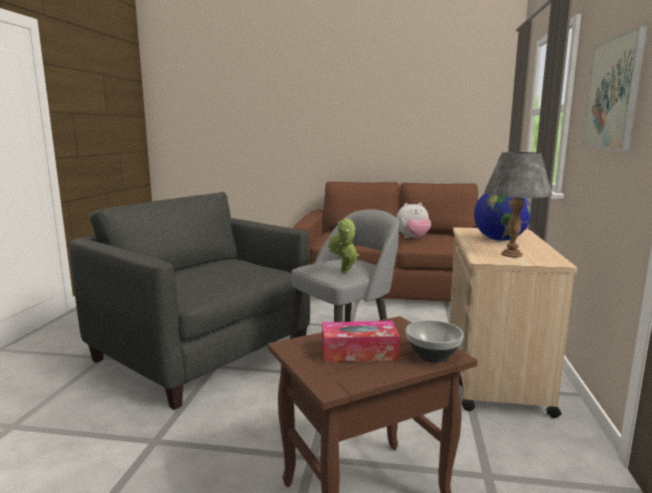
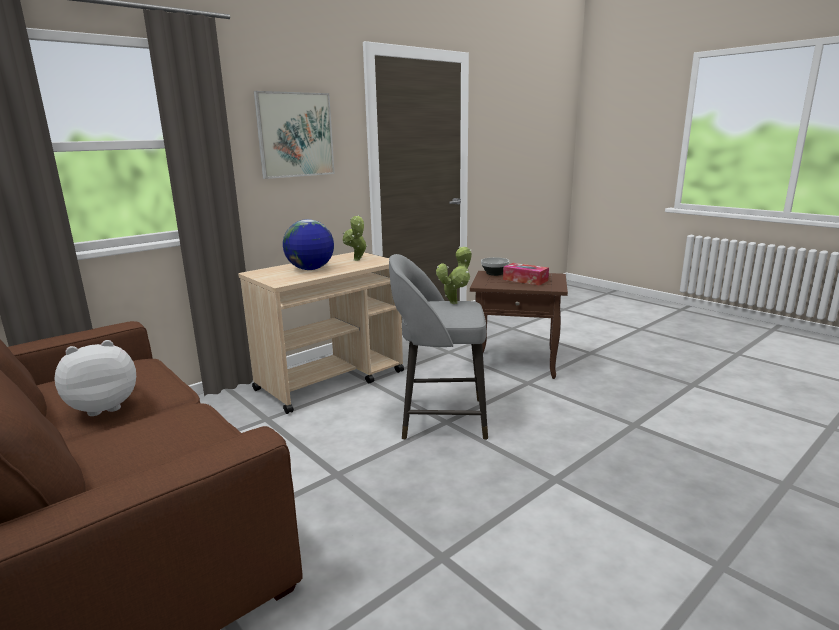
camera: 140 degrees left, 5 degrees up
grey armchair [70,192,310,410] -> none
plush toy [396,203,431,238] -> plush toy turned 60 degrees counterclockwise [54,340,136,416]
grey table lamp [484,152,552,257] -> potted plant [343,215,368,261]

